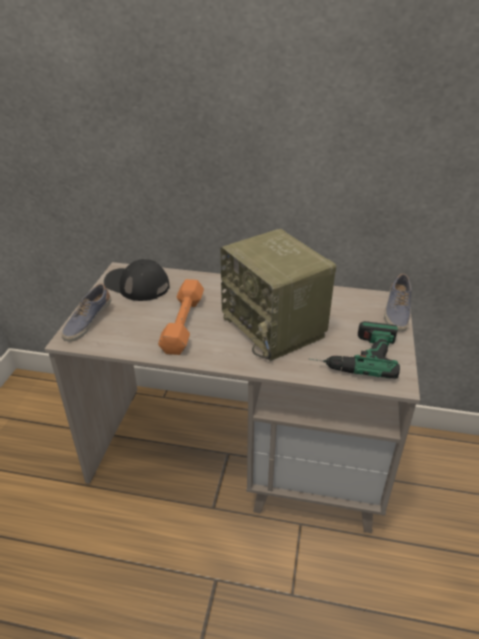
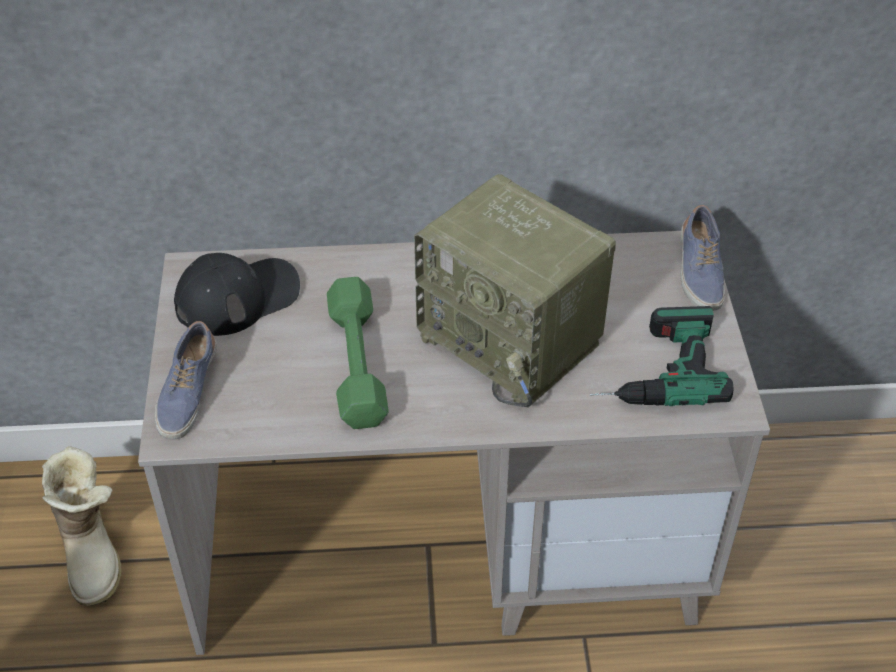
camera: 15 degrees left, 10 degrees up
black cap [104,259,169,301] -> black cap turned 135 degrees clockwise [174,253,300,336]
orange dumbbell [158,279,204,355] -> green dumbbell [327,277,389,429]
none -> boot [42,446,121,606]

